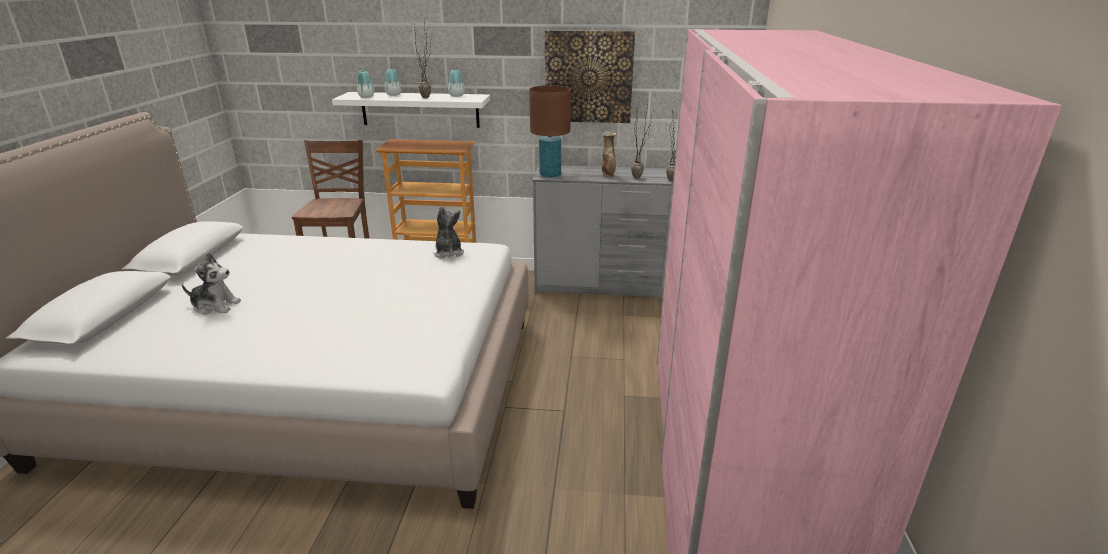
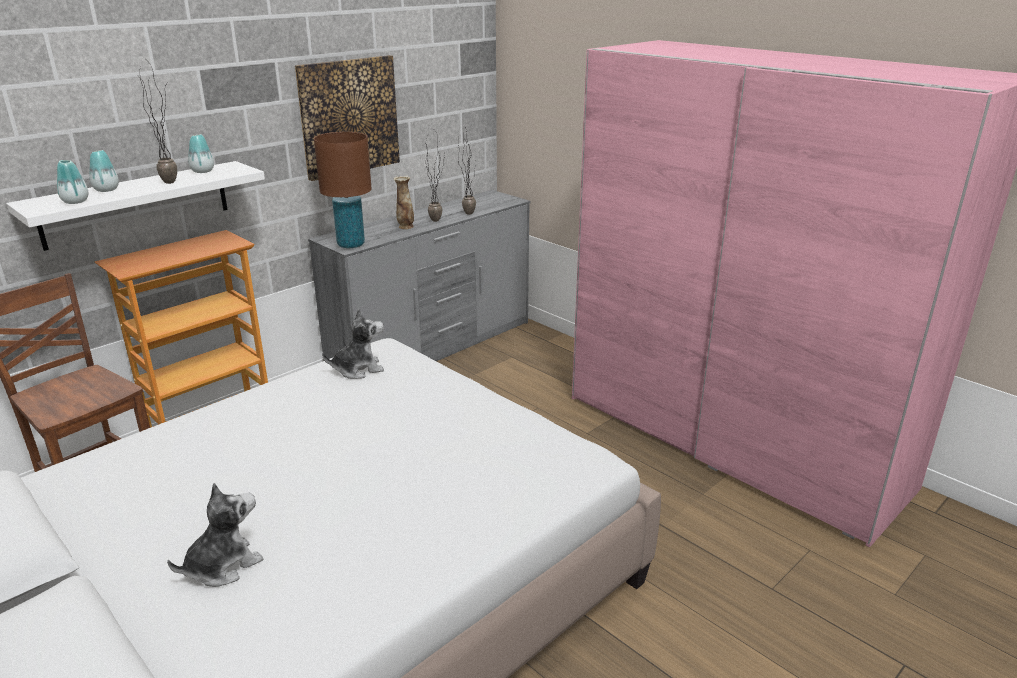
camera: 50 degrees left, 0 degrees up
plush toy [433,206,464,259] -> plush toy turned 135 degrees clockwise [322,308,384,379]

